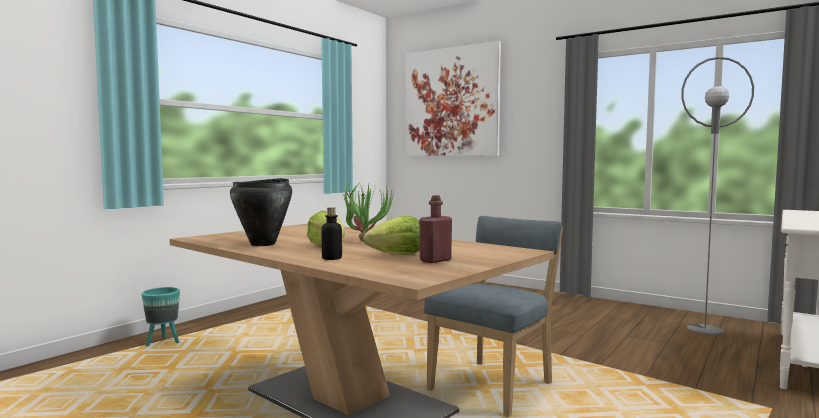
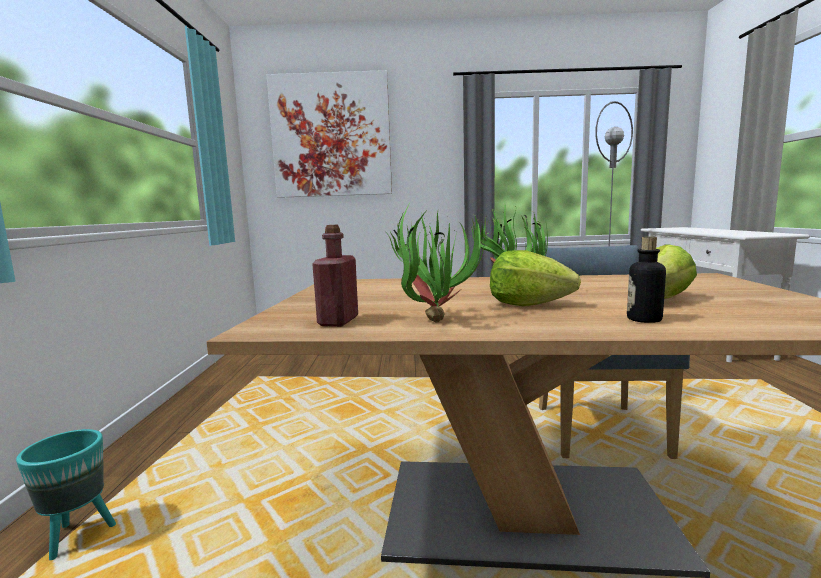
camera: 35 degrees left, 5 degrees up
black cooking pot [230,178,292,246] -> potted plant [385,205,487,323]
red bottle [419,195,452,263] -> red bottle moved to [312,225,358,327]

